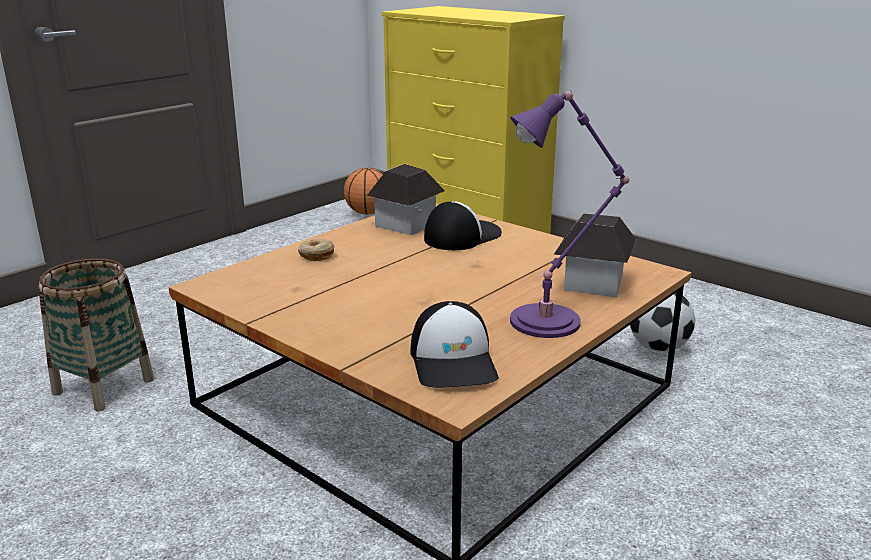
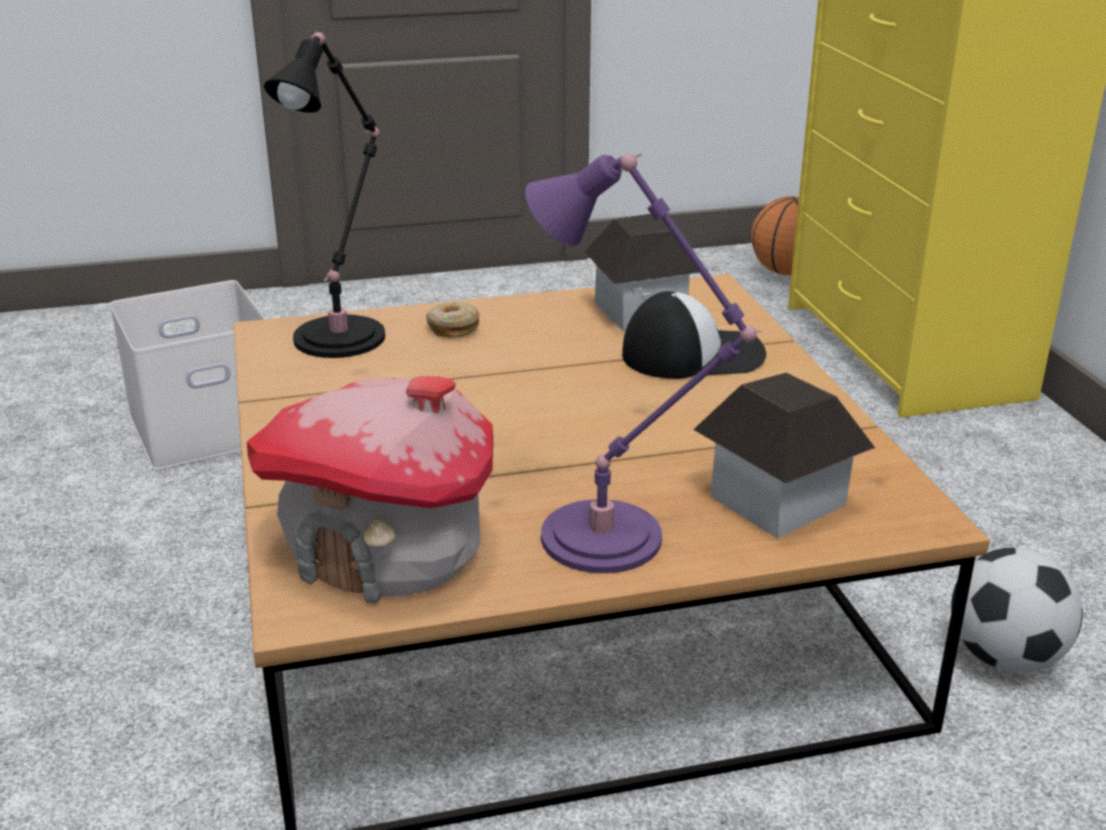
camera: 35 degrees right, 5 degrees up
basket [38,258,154,411] -> white storage box [110,280,265,470]
cap [411,301,499,388] -> toy house [247,376,493,603]
none -> black table lamp [264,31,385,358]

